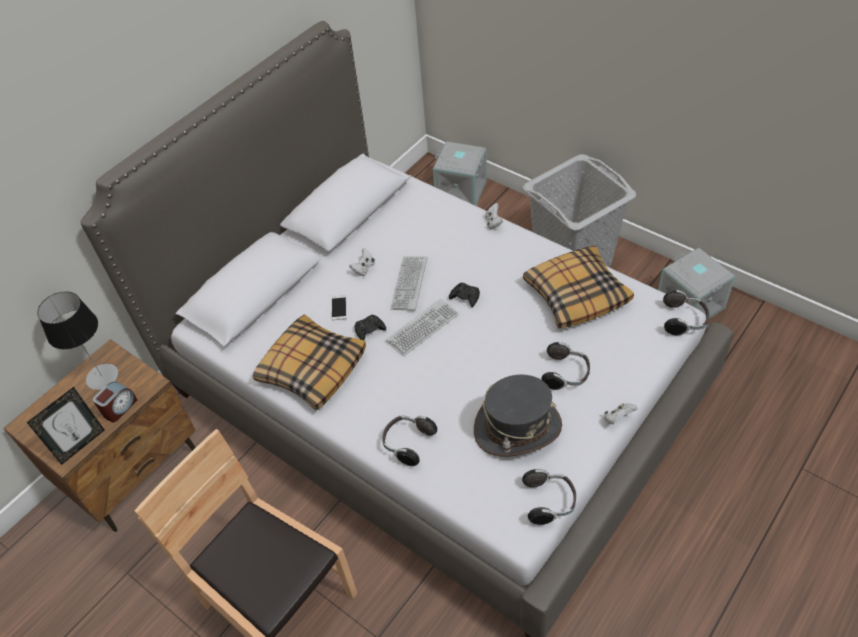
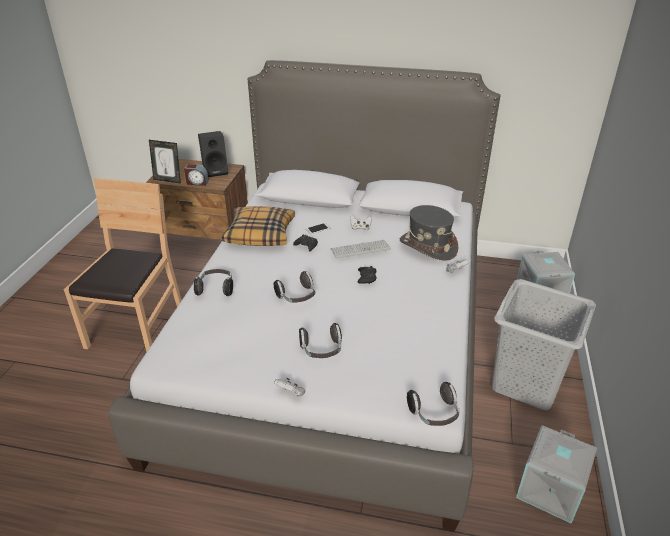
camera: 60 degrees right, 15 degrees down
table lamp [37,291,119,390] -> black speaker [198,131,228,177]
keyboard [386,299,458,356] -> none
grey hat [474,374,562,457] -> grey hat moved to [400,205,458,261]
headphones [522,469,576,525] -> headphones moved to [274,271,315,303]
pillow [523,246,634,328] -> none

